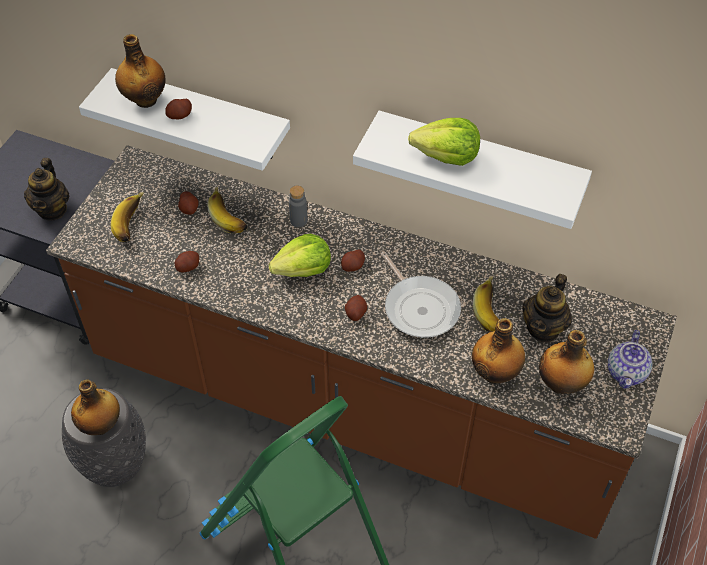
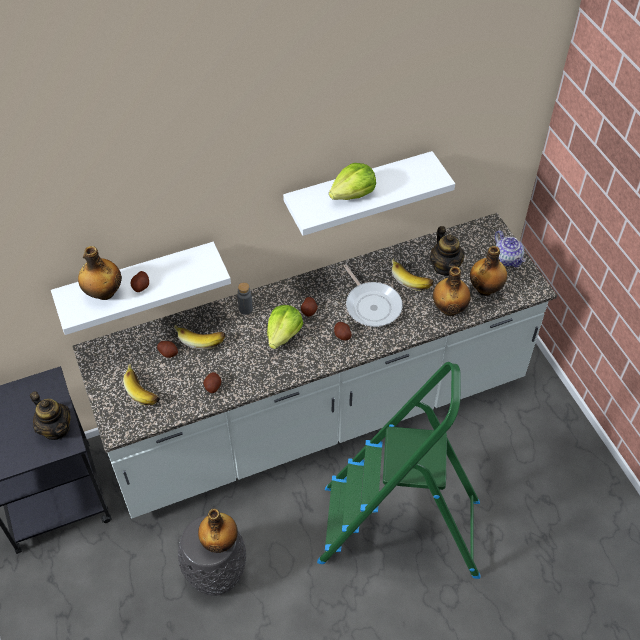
camera: 45 degrees left, 0 degrees up
brown counter [46,145,677,539] -> white counter [72,213,557,518]
frying pan [381,251,461,338] -> frying pan turned 45 degrees clockwise [343,264,403,327]

